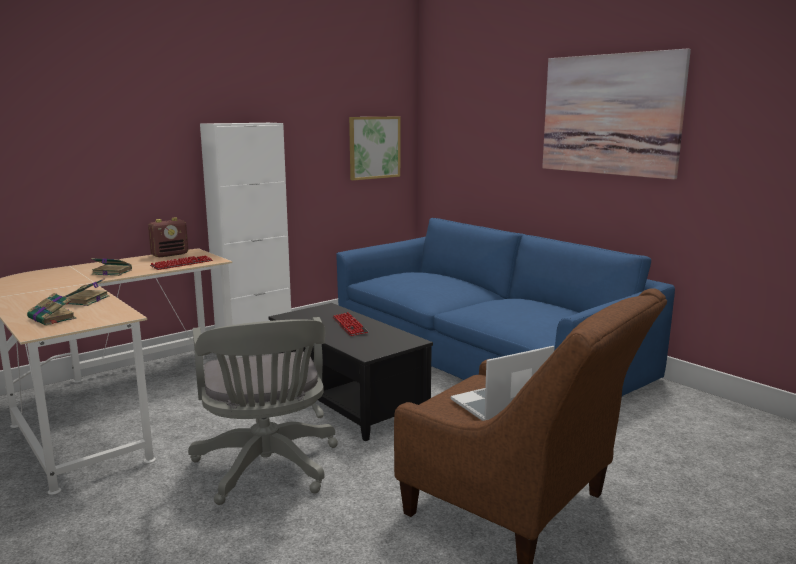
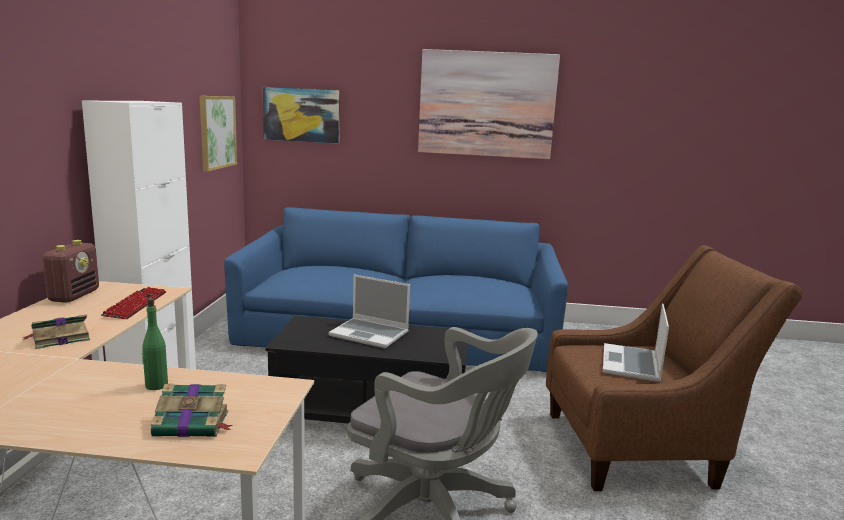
camera: 45 degrees left, 0 degrees up
book [63,278,109,306] -> green bottle [142,298,168,390]
keyboard [332,312,368,336] -> laptop [329,274,410,348]
none -> picture [263,87,340,144]

